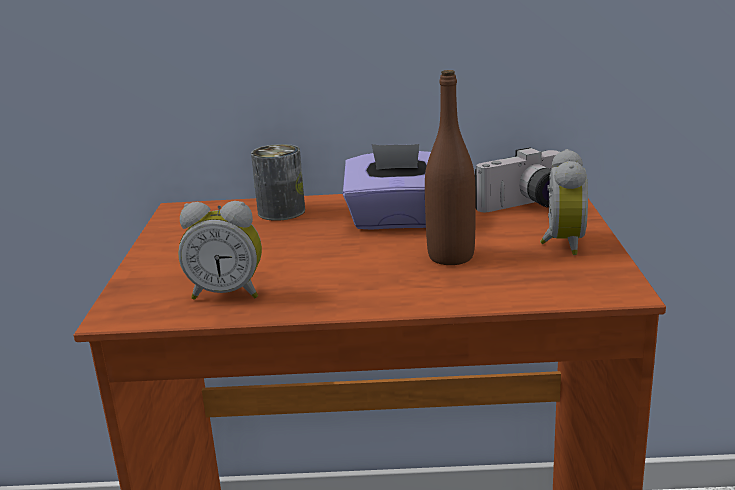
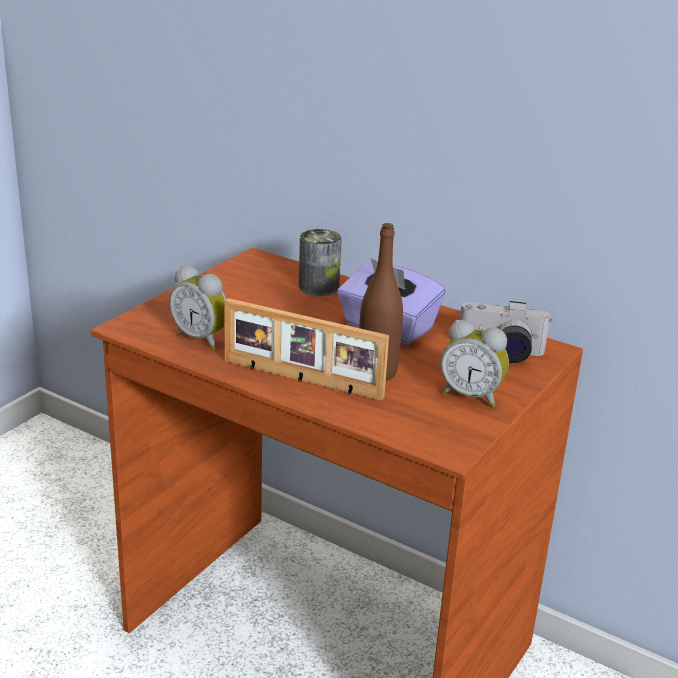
camera: 30 degrees right, 5 degrees up
alarm clock [540,149,588,255] -> alarm clock turned 75 degrees clockwise [440,320,509,407]
none -> picture frame [224,298,389,401]

